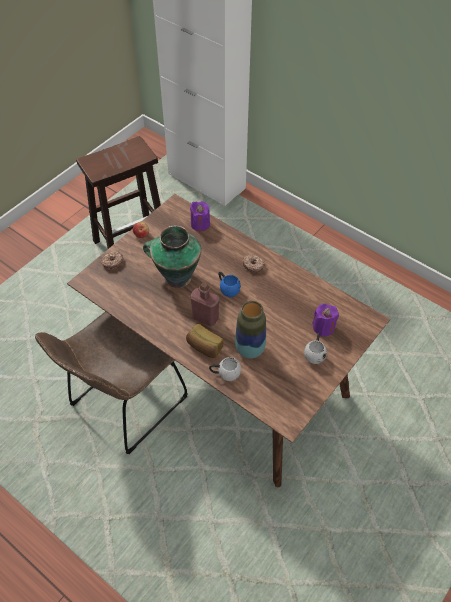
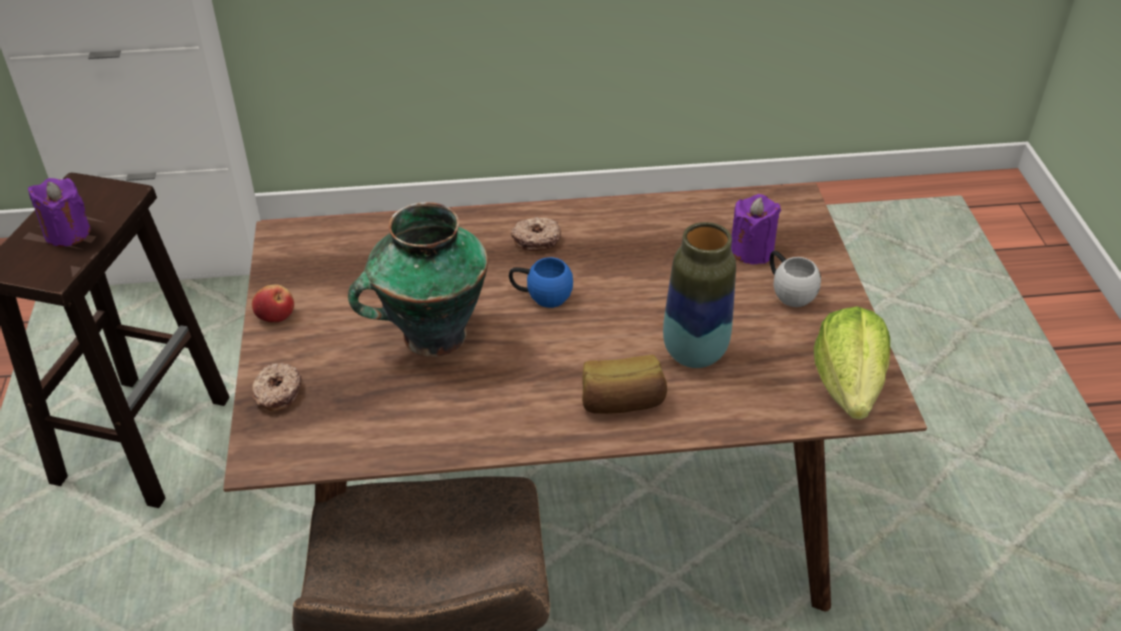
camera: 45 degrees left, 10 degrees down
purple candle [190,201,210,231] -> purple candle moved to [28,178,91,247]
red bottle [190,283,219,326] -> none
white mug [209,357,241,381] -> none
none -> lettuce [814,306,890,420]

